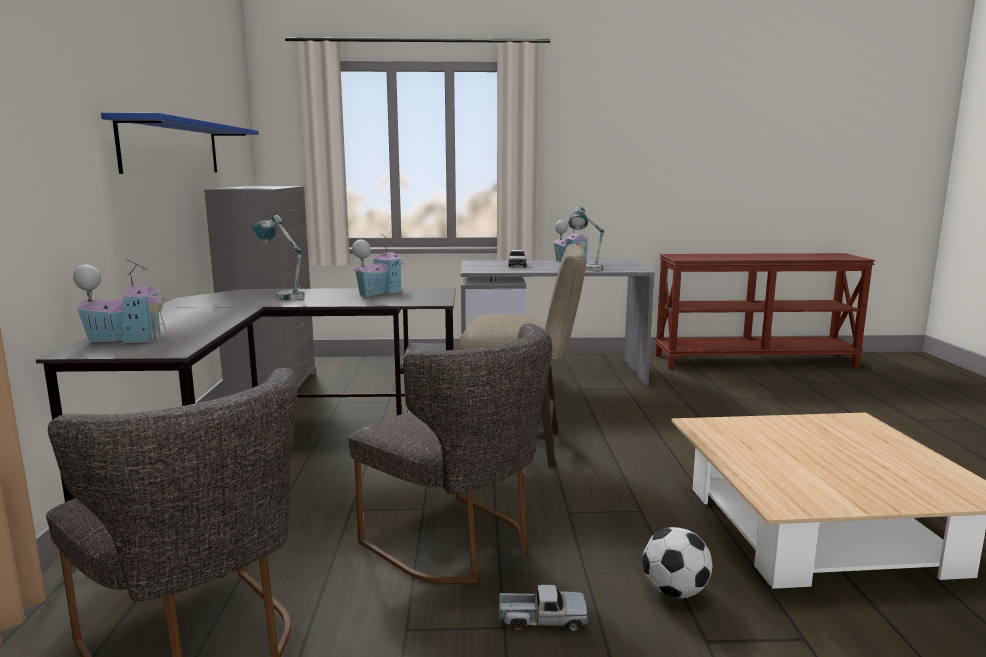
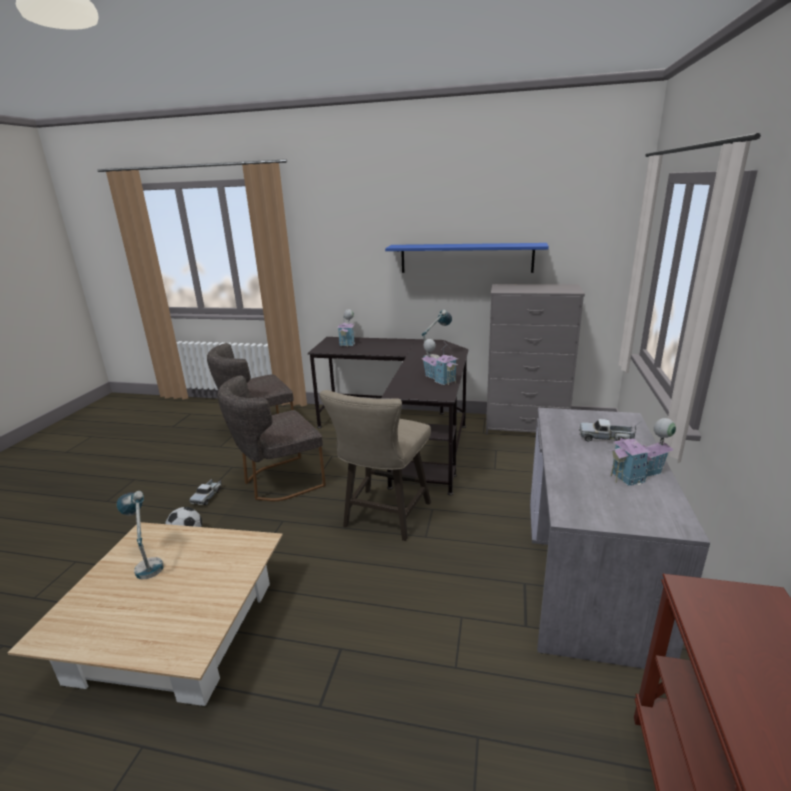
camera: 105 degrees right, 10 degrees up
table lamp [568,206,604,271] -> table lamp moved to [117,491,163,579]

